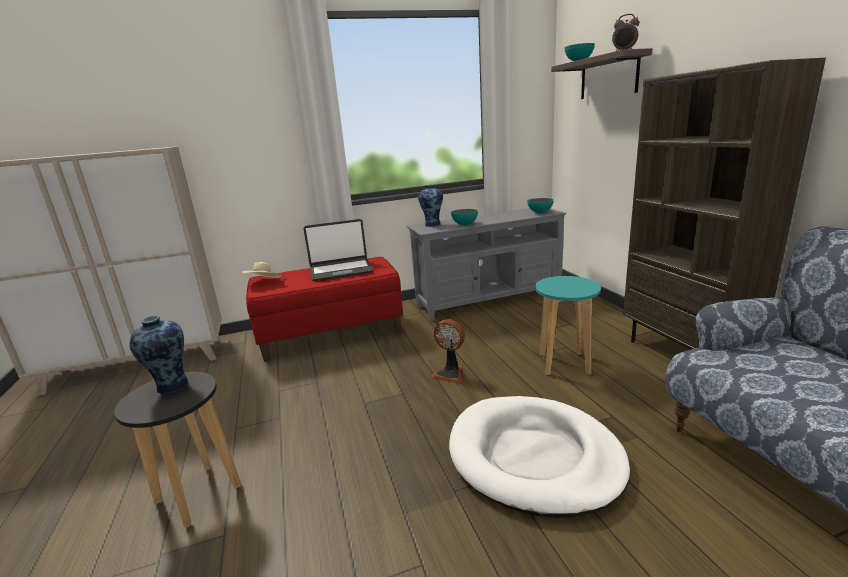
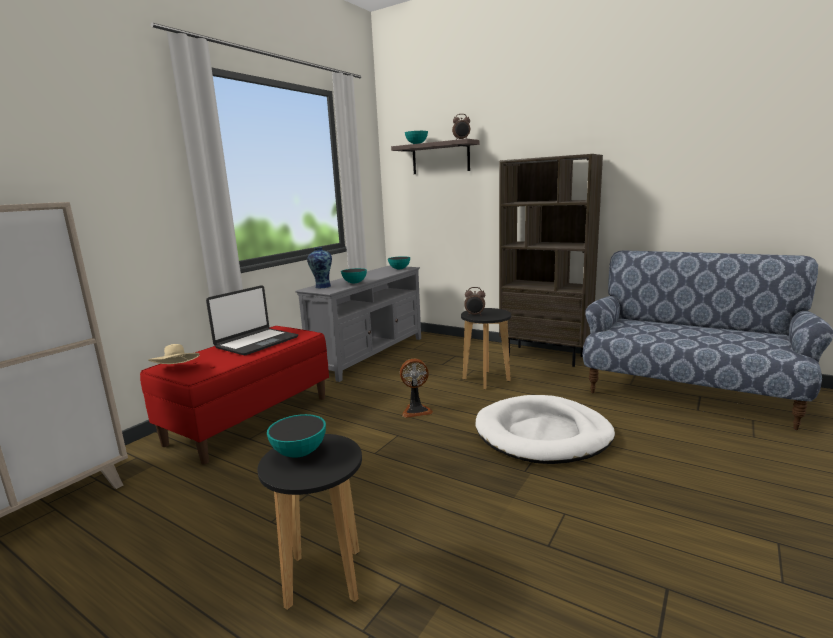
camera: 40 degrees left, 5 degrees down
vase [130,315,188,394] -> bowl [267,414,326,458]
turquoise stool [535,276,601,375] -> black stool [461,308,511,390]
none -> alarm clock [464,287,485,316]

